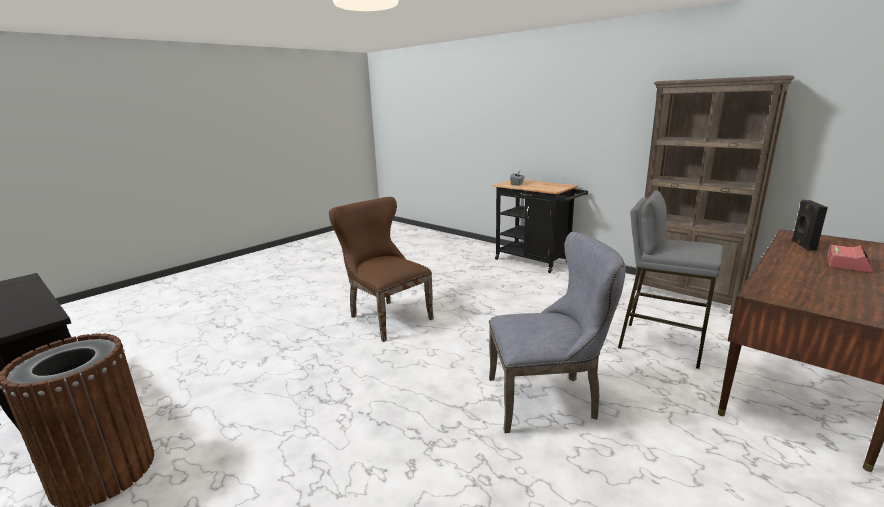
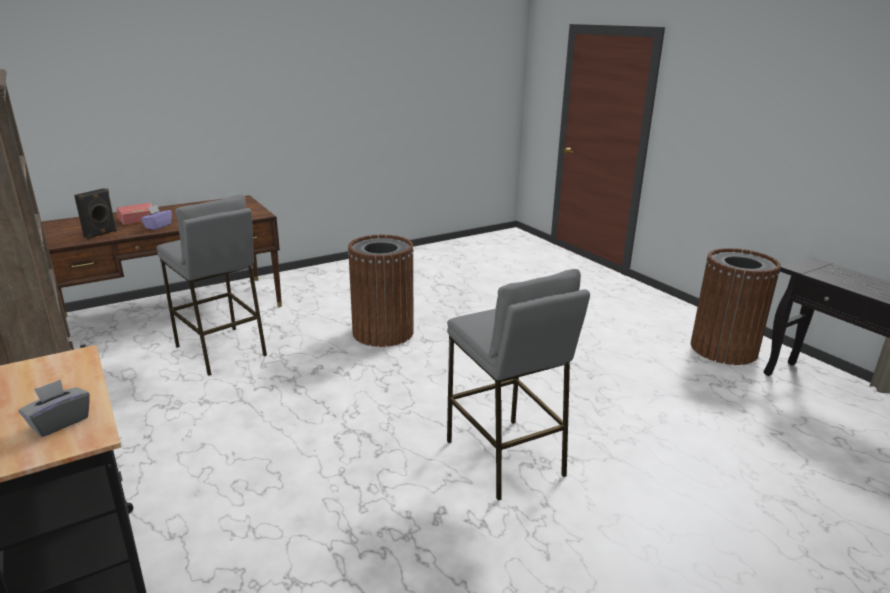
camera: 165 degrees left, 5 degrees up
brown chair [329,197,434,342] -> grey stool [447,269,590,501]
grey chair [489,232,626,433] -> brown trash can [348,235,414,347]
none -> purple tissue box [141,205,172,230]

